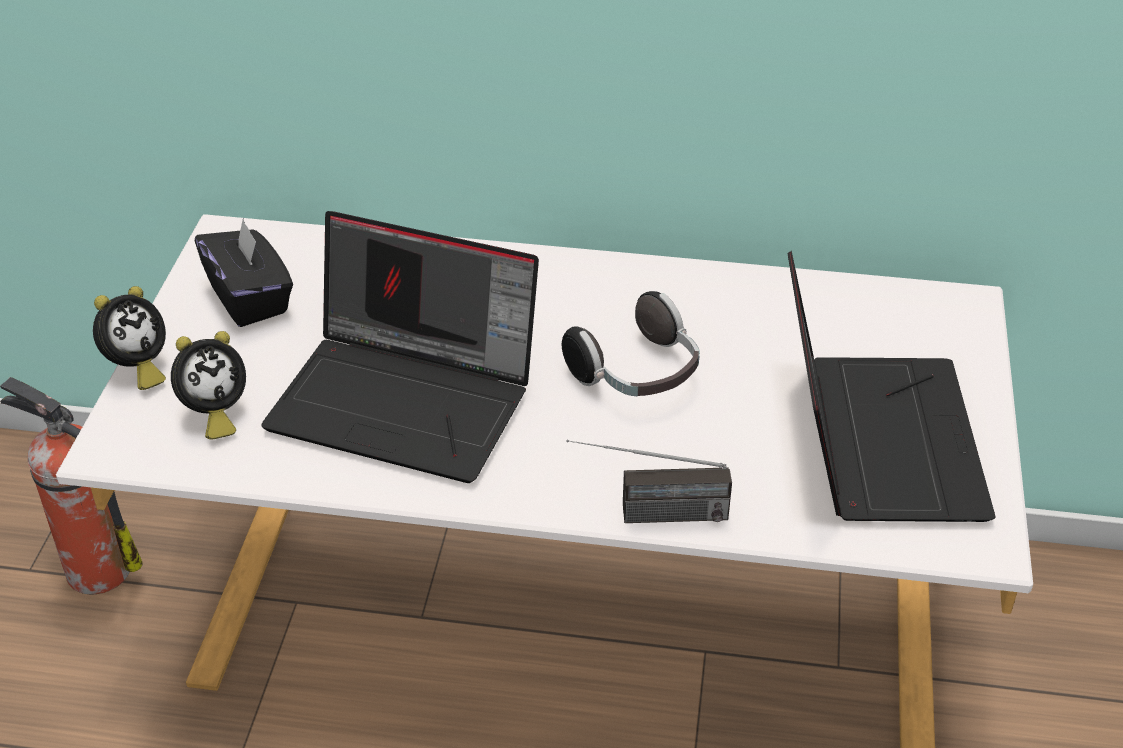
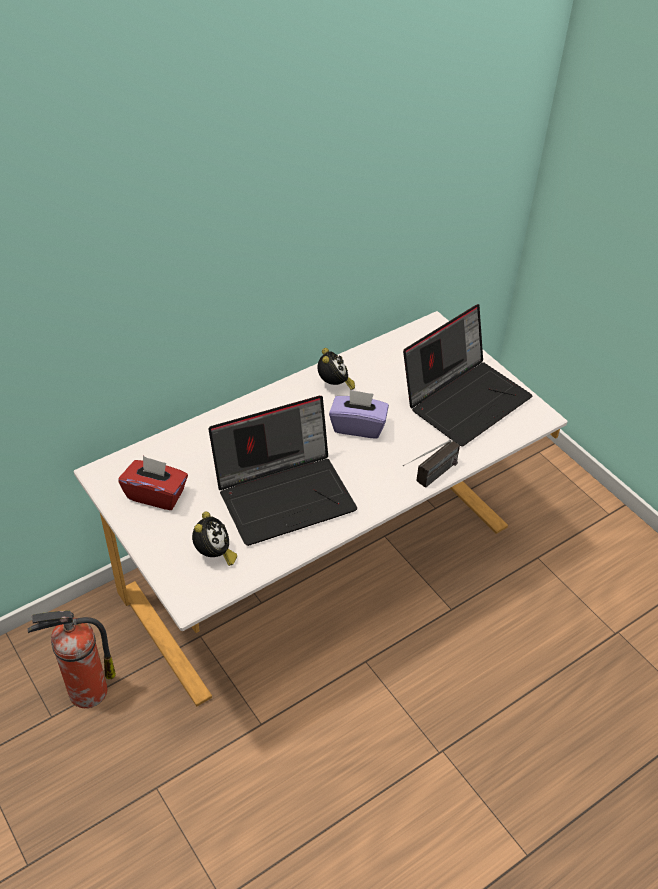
camera: 45 degrees left, 5 degrees up
alarm clock [93,286,166,390] -> alarm clock moved to [317,348,355,390]
black tissue box [195,218,293,327] -> red tissue box [118,456,188,510]
headphones [562,291,700,396] -> purple tissue box [329,389,389,439]
laptop [787,250,996,522] -> laptop turned 90 degrees clockwise [403,304,533,446]

